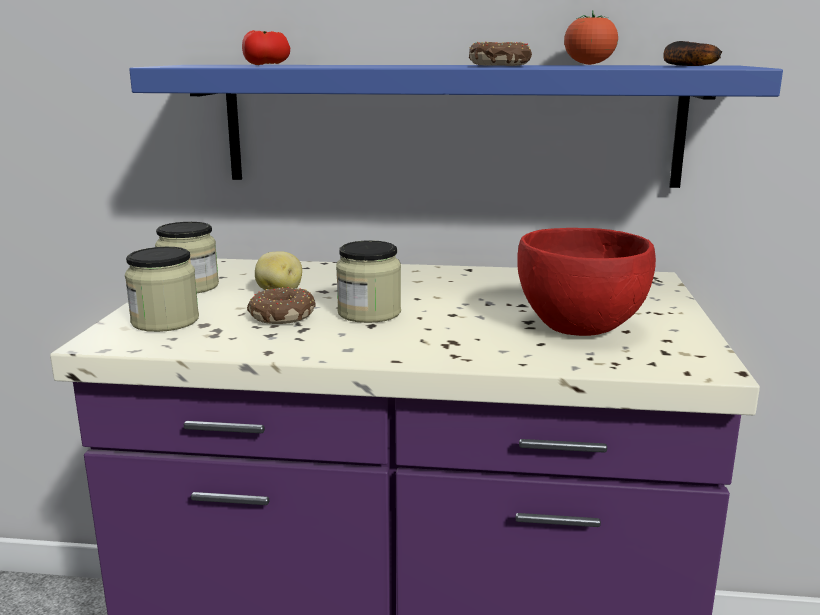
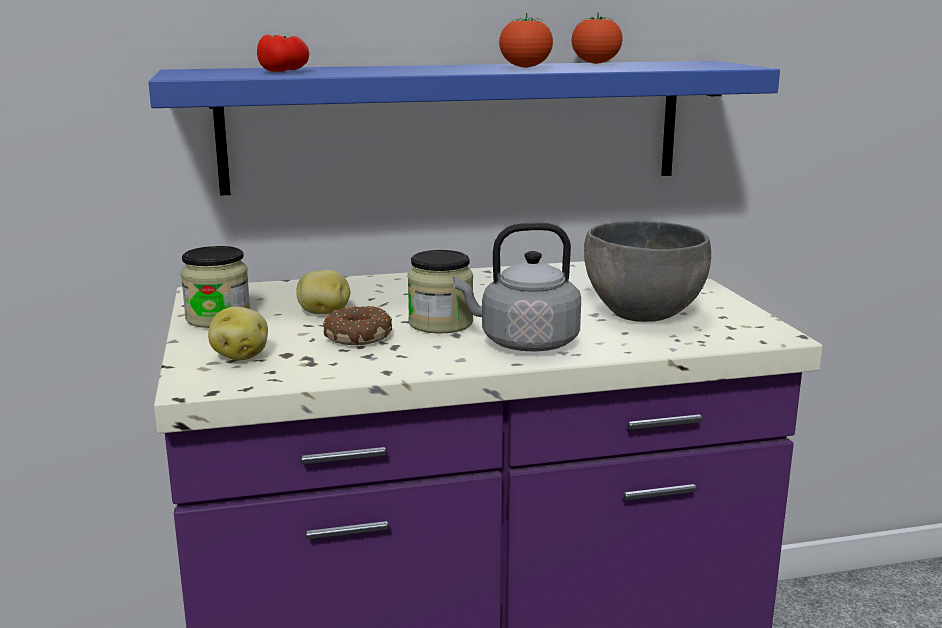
camera: 20 degrees left, 0 degrees up
jar [125,247,199,332] -> potato [208,307,268,360]
donut [469,42,532,66] -> tomato [499,13,553,68]
red bowl [517,228,656,336] -> grey bowl [584,221,711,322]
banana [663,41,722,66] -> none
none -> grey kettle [453,223,581,352]

